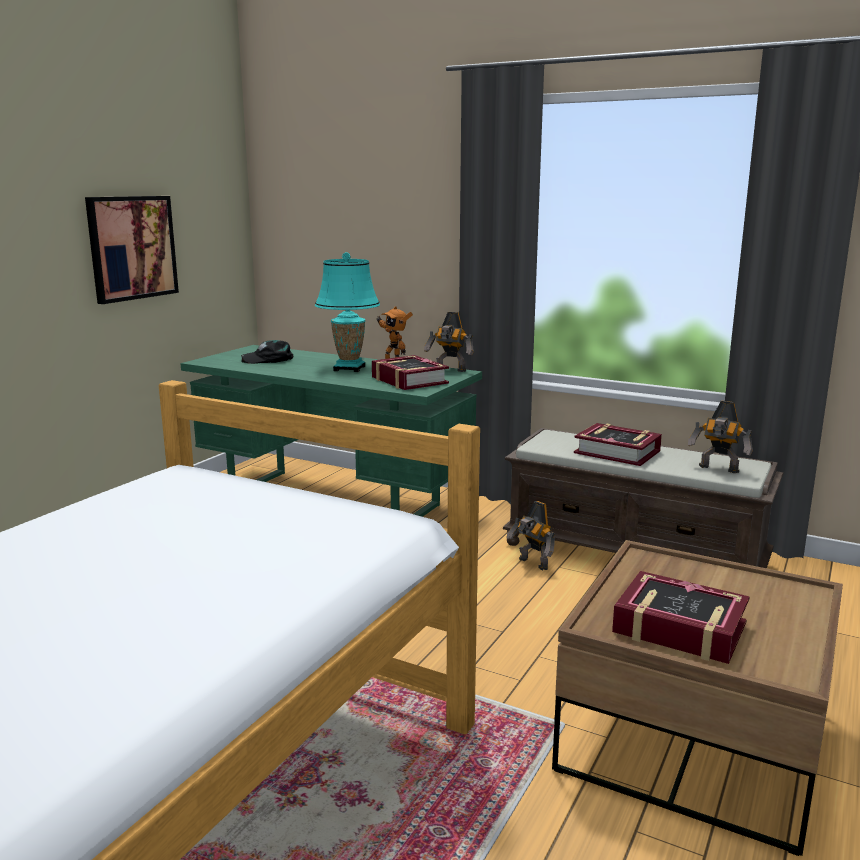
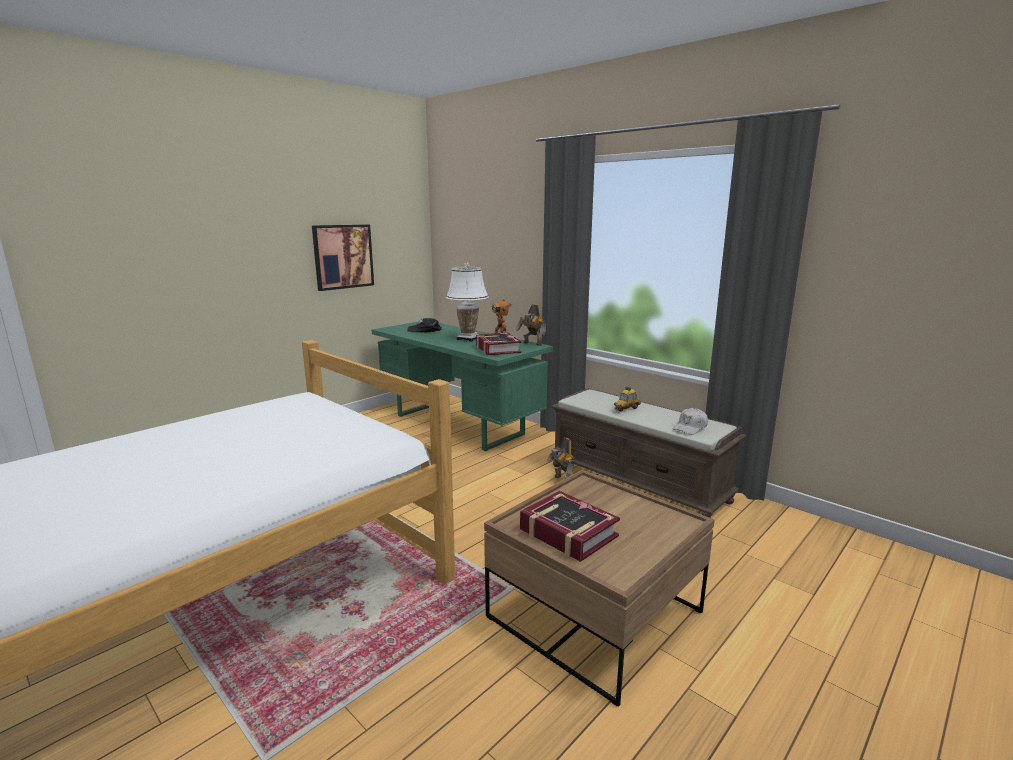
camera: 15 degrees right, 0 degrees up
turquoise table lamp [315,252,380,372] -> white table lamp [446,263,489,342]
book [574,423,662,466] -> toy car [614,387,641,412]
toy robot [688,401,753,473] -> white cap [672,408,708,435]

